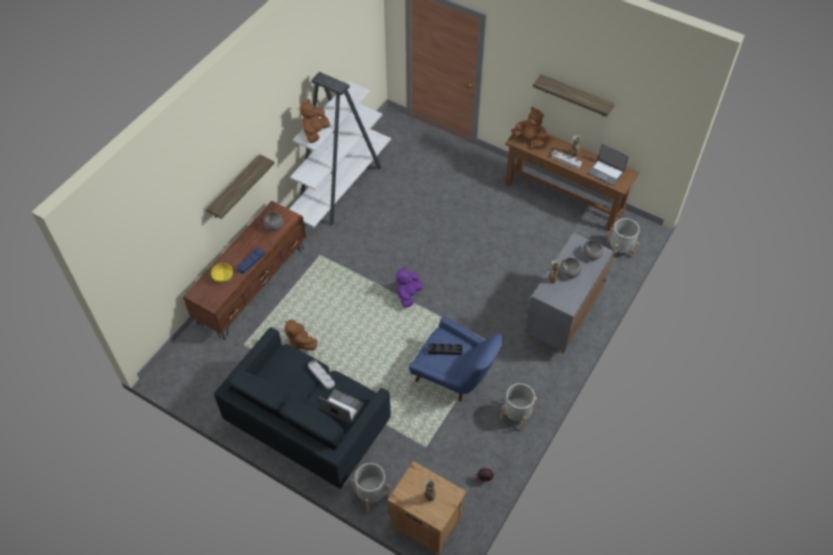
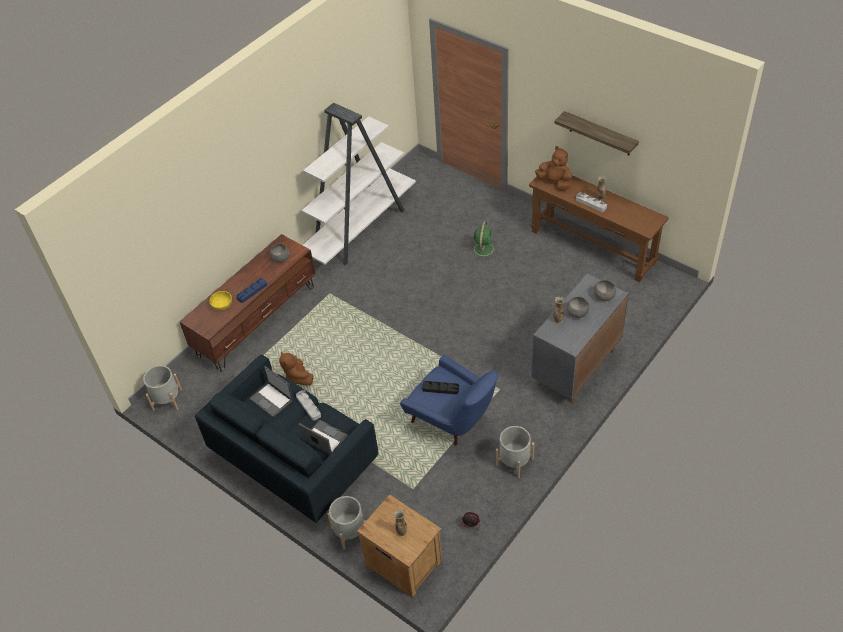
camera: 10 degrees right, 5 degrees down
shelf [206,155,274,219] -> none
brown plush toy [300,99,330,143] -> none
purple plush toy [396,266,423,308] -> none
laptop [587,144,629,186] -> laptop moved to [250,366,293,417]
grey planter [607,218,640,259] -> grey planter moved to [143,365,182,411]
none -> green fan [470,221,498,259]

